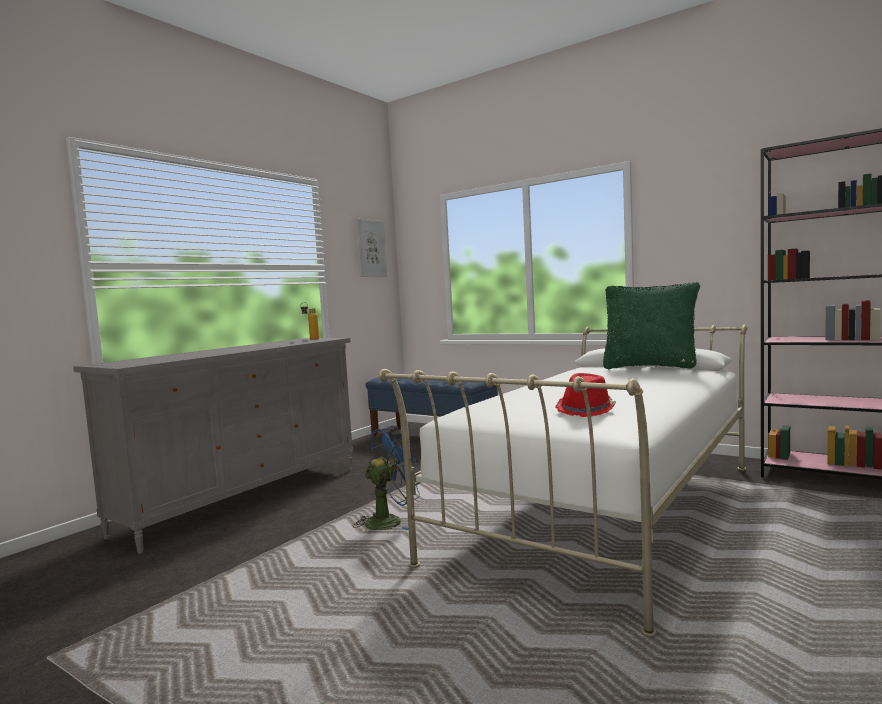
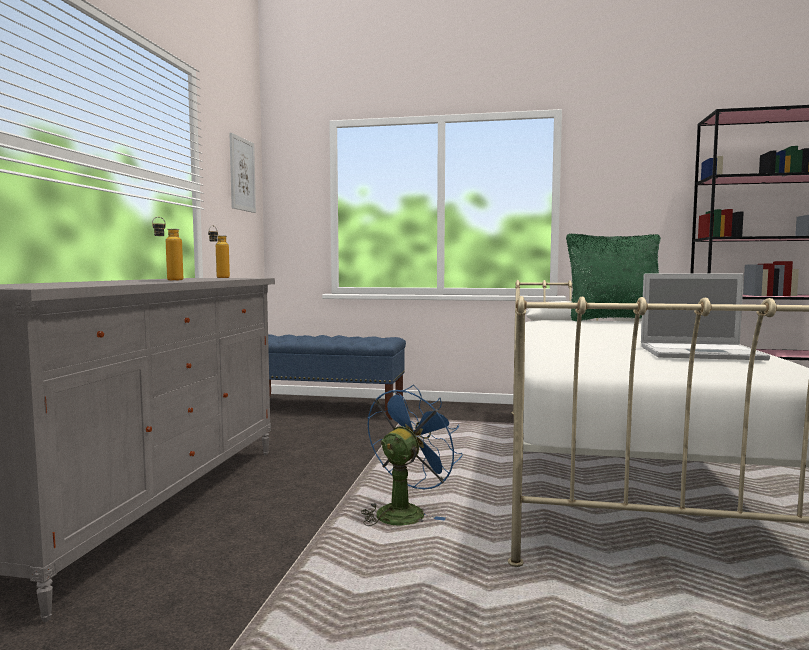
camera: 25 degrees left, 0 degrees up
red hat [555,373,616,417] -> laptop [641,273,770,360]
none -> bottle [152,217,183,280]

